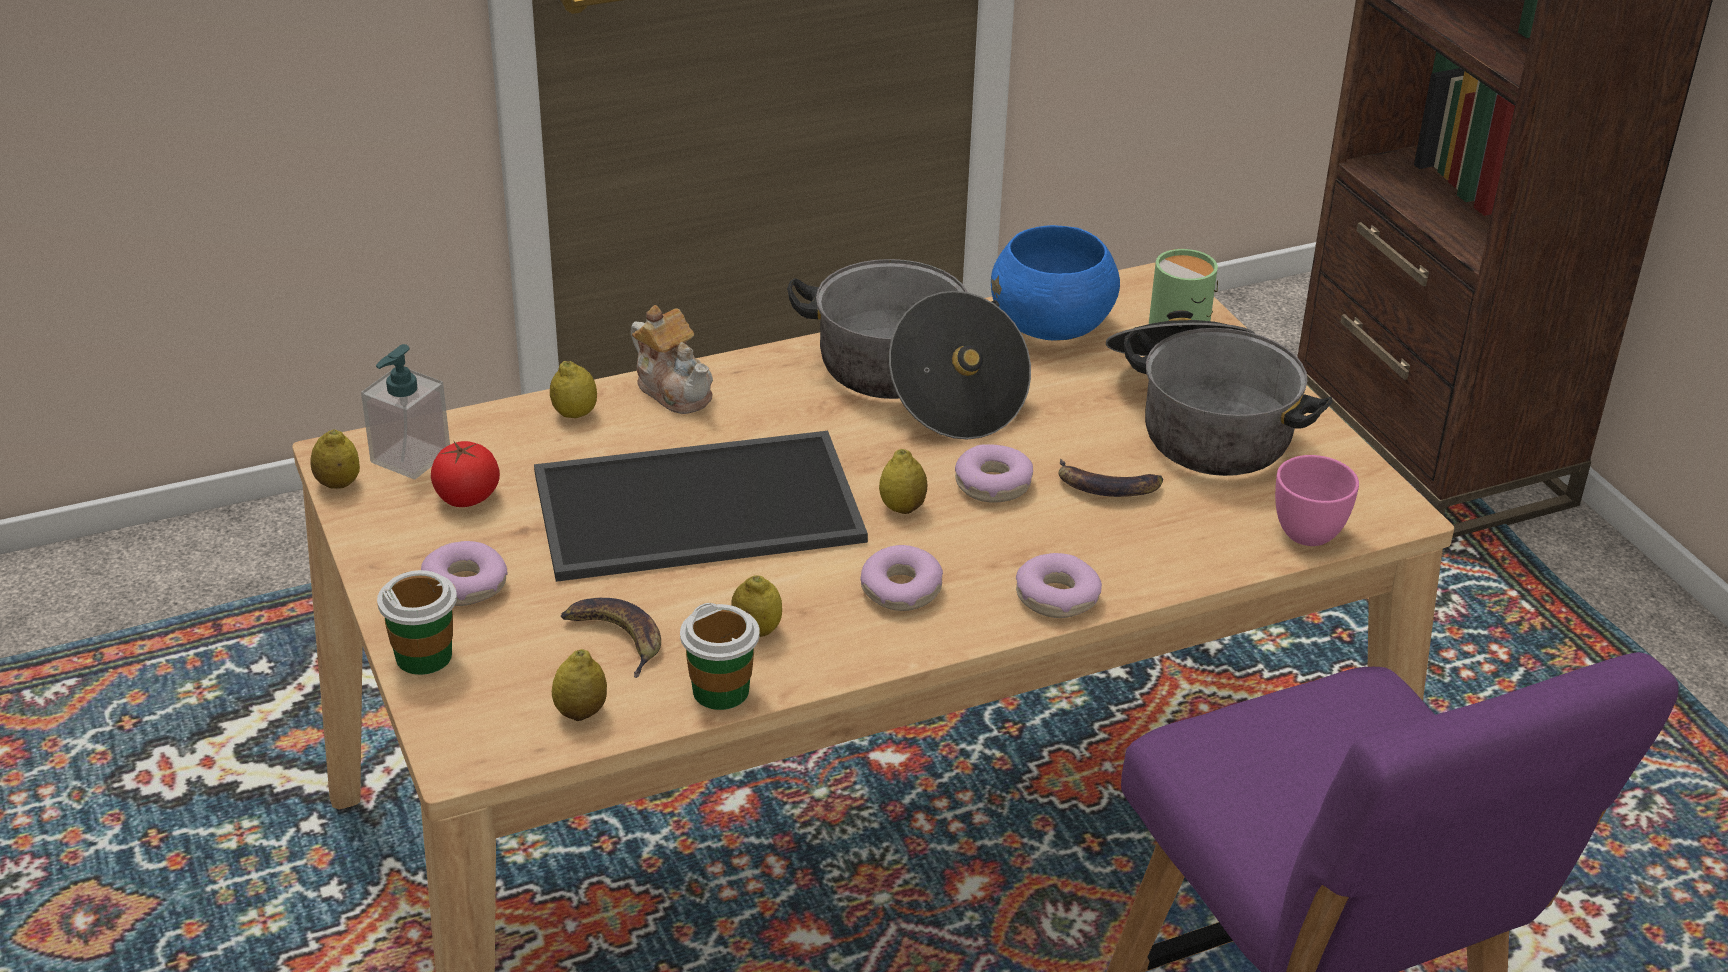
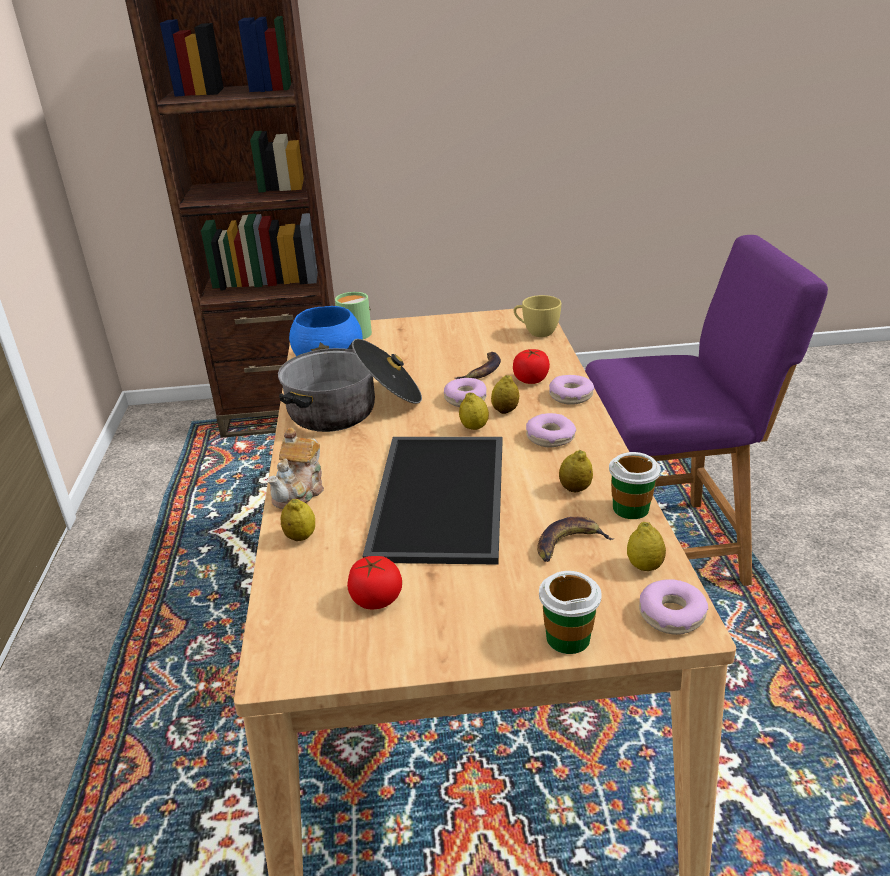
camera: 70 degrees left, 5 degrees down
lemon [311,429,360,489] -> lemon moved to [491,375,519,414]
soap dispenser [361,344,450,479] -> none
donut [421,541,508,606] -> donut moved to [639,579,708,635]
teapot [631,305,713,414] -> teapot turned 135 degrees clockwise [267,427,324,509]
cooking pot [1106,310,1333,476] -> none
pink cup [1275,455,1359,546] -> yellow cup [514,295,561,337]
none -> tomato [513,349,550,384]

